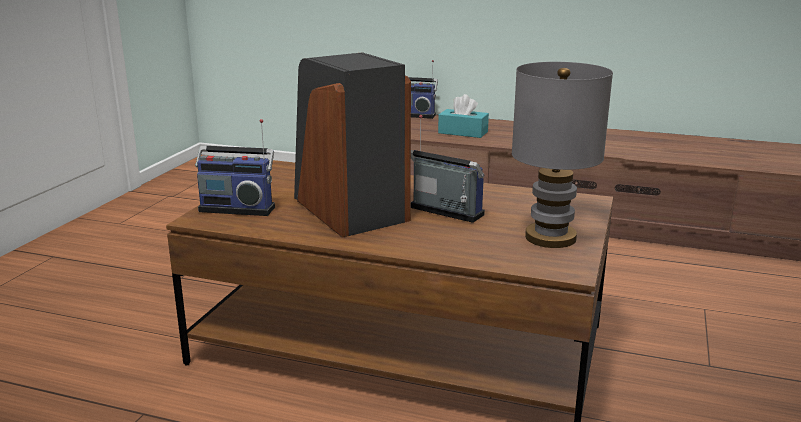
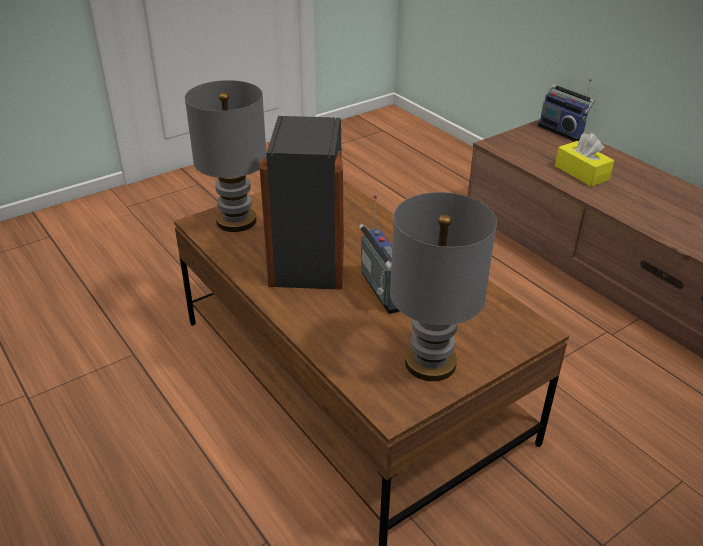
camera: 35 degrees right, 15 degrees up
radio [195,119,275,216] -> grey table lamp [185,80,267,232]
turquoise tissue box [438,94,489,138] -> yellow tissue box [555,133,614,186]

